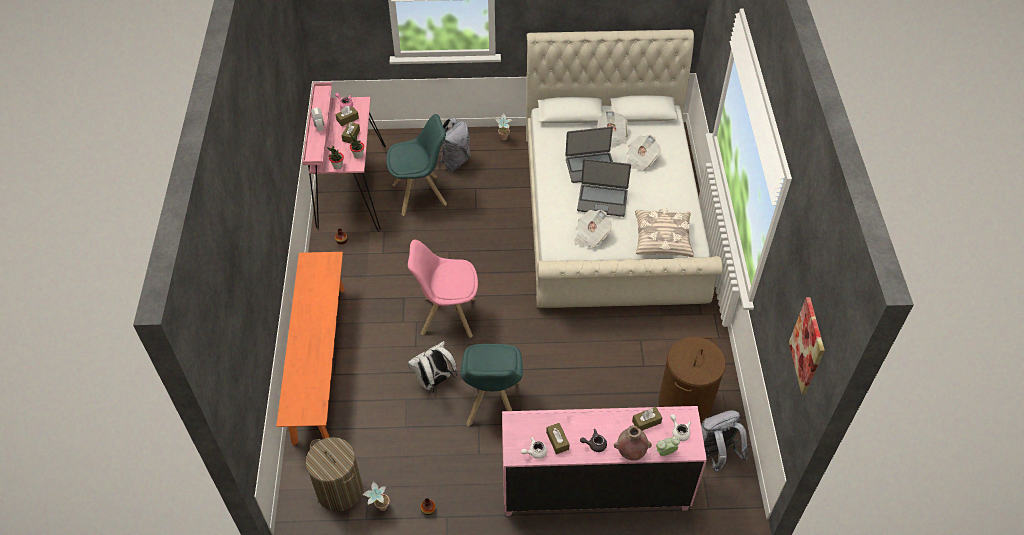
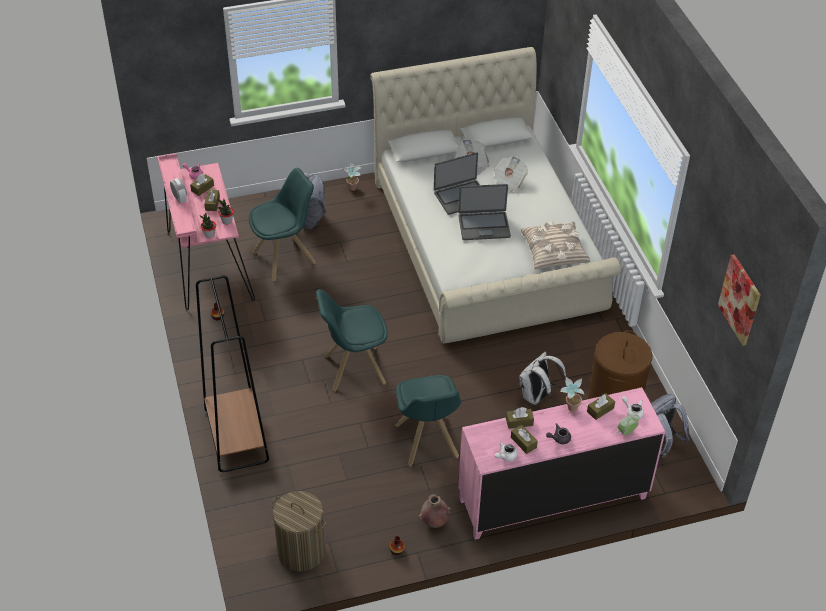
camera: 15 degrees left, 5 degrees down
orange bench [276,252,345,445] -> clothes rack [196,275,269,472]
potted plant [362,481,390,511] -> potted plant moved to [560,377,585,412]
pink chair [408,240,478,338] -> turquoise chair [316,289,388,391]
white backpack [408,341,458,394] -> white backpack moved to [519,352,566,405]
newspaper [574,210,612,248] -> none
brown vase [614,425,652,461] -> brown vase moved to [418,494,452,528]
none -> brown tissue box [506,407,534,429]

